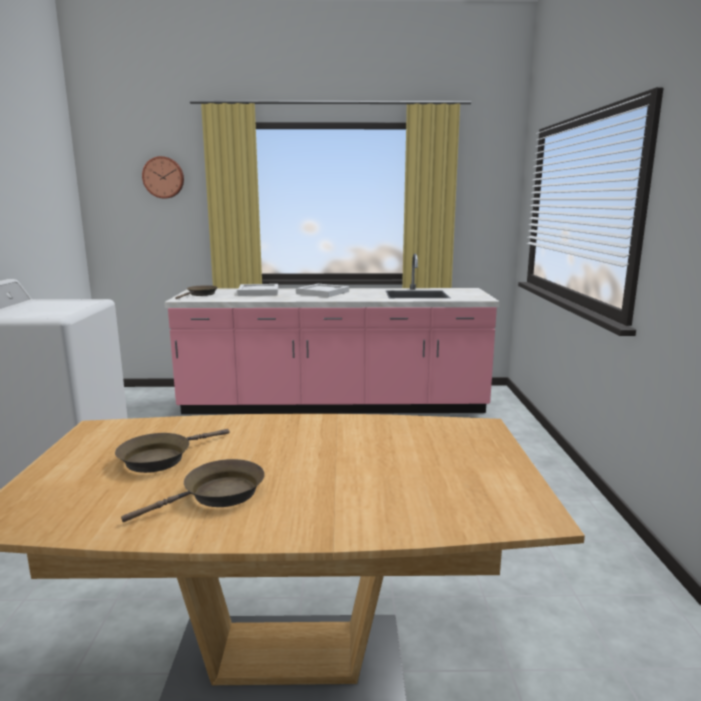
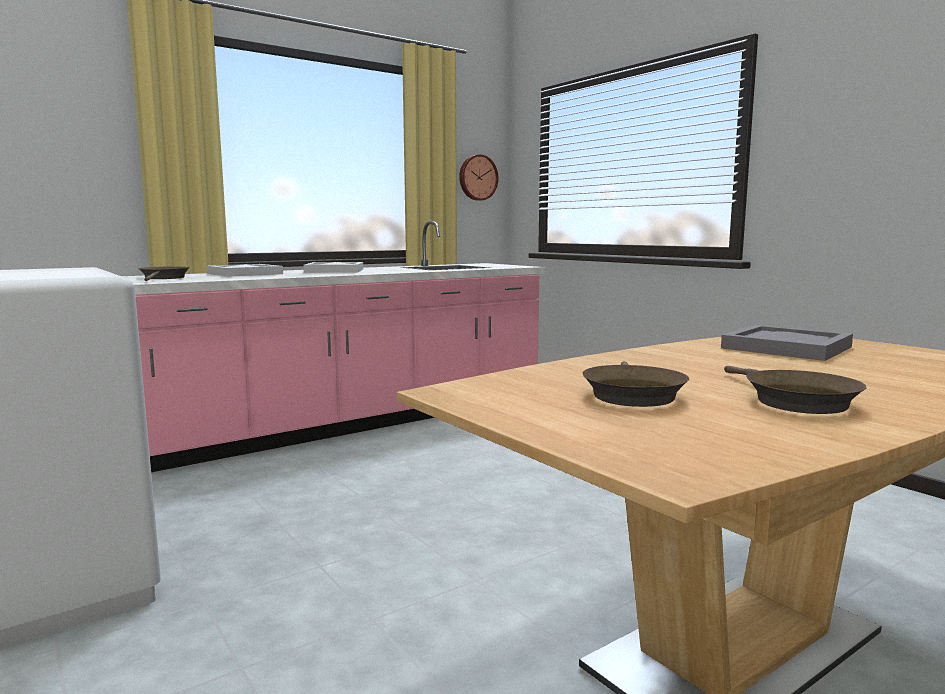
camera: 35 degrees left, 5 degrees down
brown frying pan [121,459,265,522] -> brown frying pan turned 150 degrees clockwise [724,366,867,414]
wall clock [142,156,184,199] -> wall clock moved to [459,154,498,201]
none -> grey tray [721,325,853,361]

